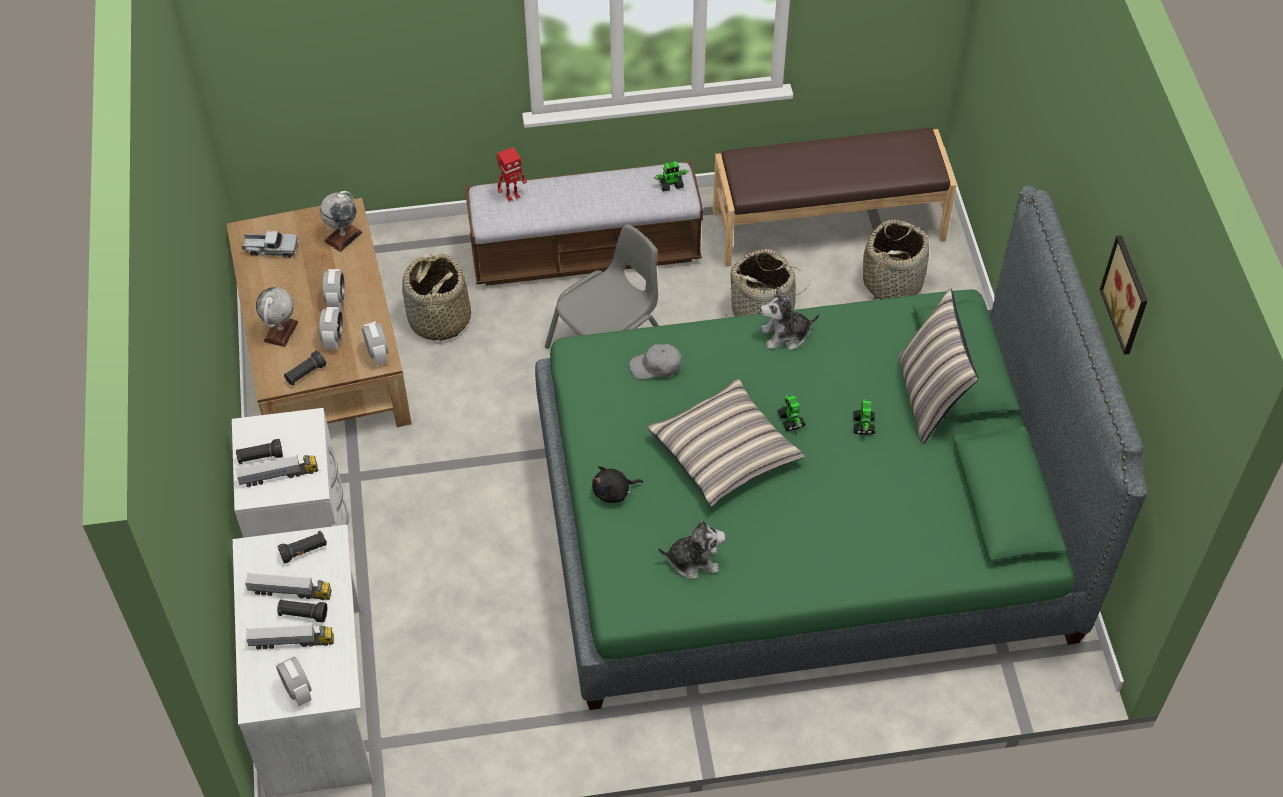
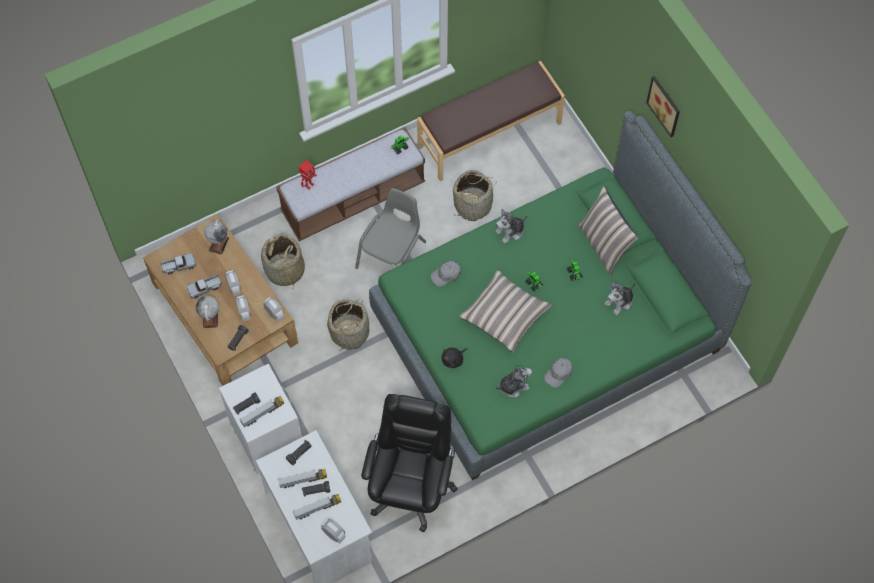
camera: 20 degrees left, 10 degrees up
basket [863,220,929,300] -> basket moved to [327,299,369,351]
picture [1100,235,1147,355] -> picture moved to [646,76,680,137]
none -> toy truck [186,274,222,299]
none -> black office chair [361,394,458,532]
none -> grey cap [544,358,573,388]
none -> plush toy [604,281,635,315]

